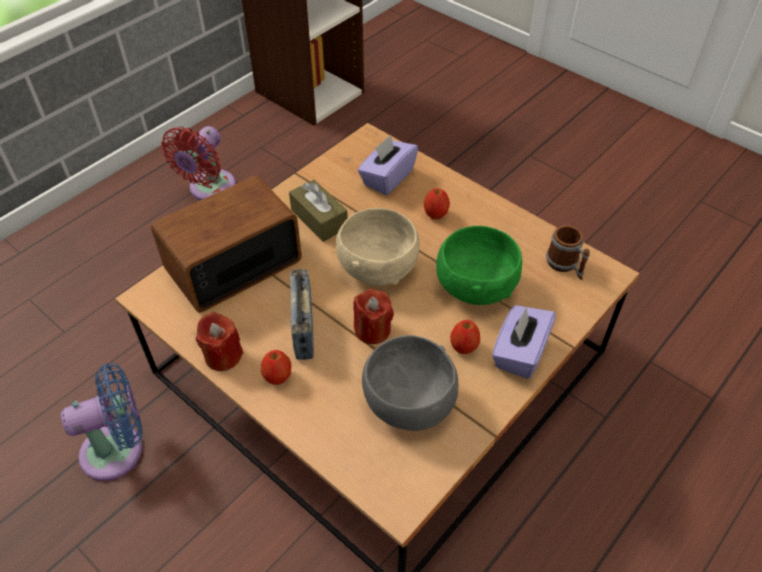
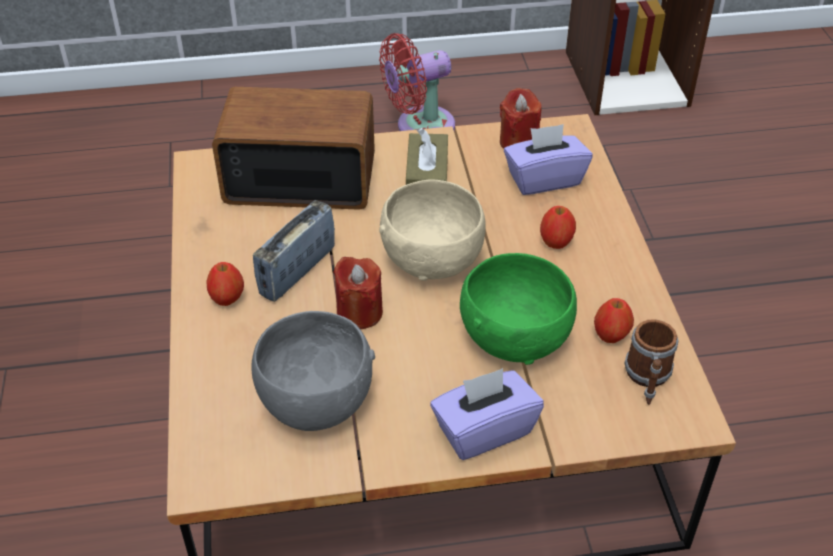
camera: 40 degrees right, 5 degrees down
blue fan [61,363,143,481] -> none
red candle [196,312,243,371] -> red candle moved to [500,88,541,149]
apple [450,320,480,354] -> apple moved to [594,298,634,343]

